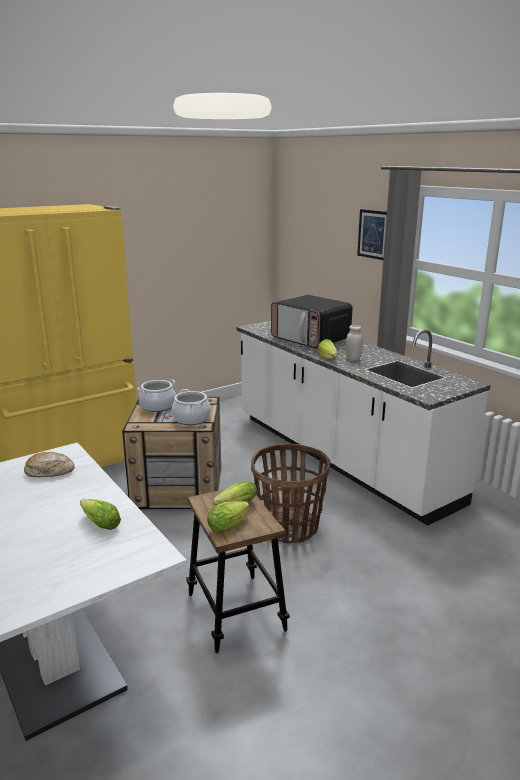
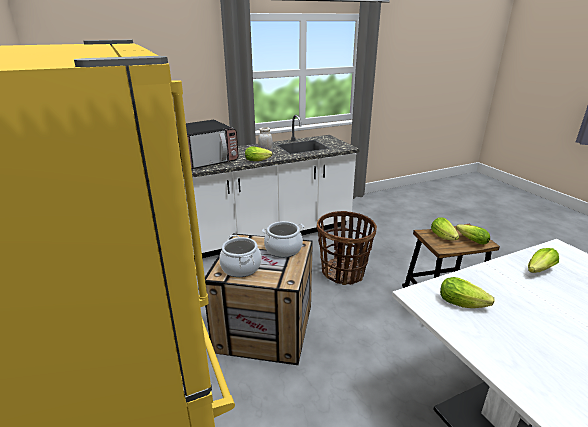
camera: 80 degrees left, 5 degrees up
bread [24,452,75,477] -> lettuce [440,277,495,308]
picture [357,209,387,260] -> none

